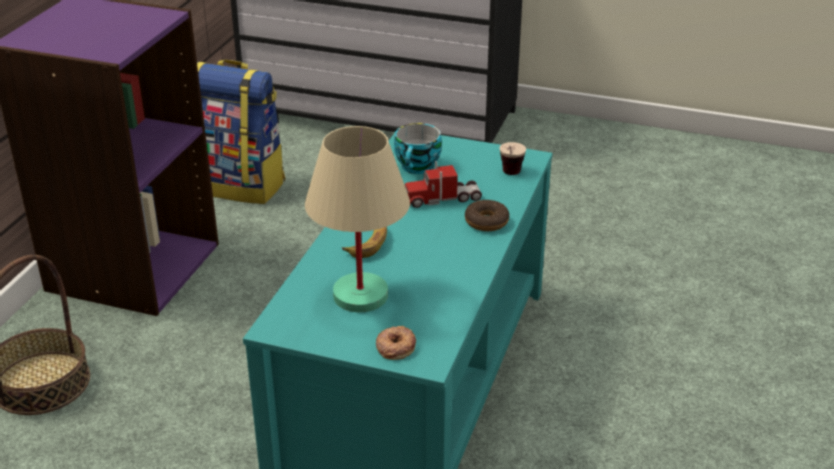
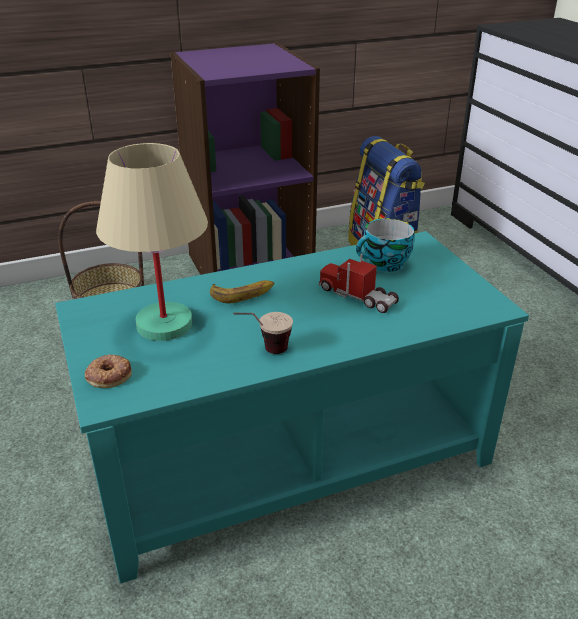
camera: 50 degrees right, 0 degrees up
donut [465,200,509,231] -> none
cup [500,142,526,175] -> cup moved to [233,312,293,354]

